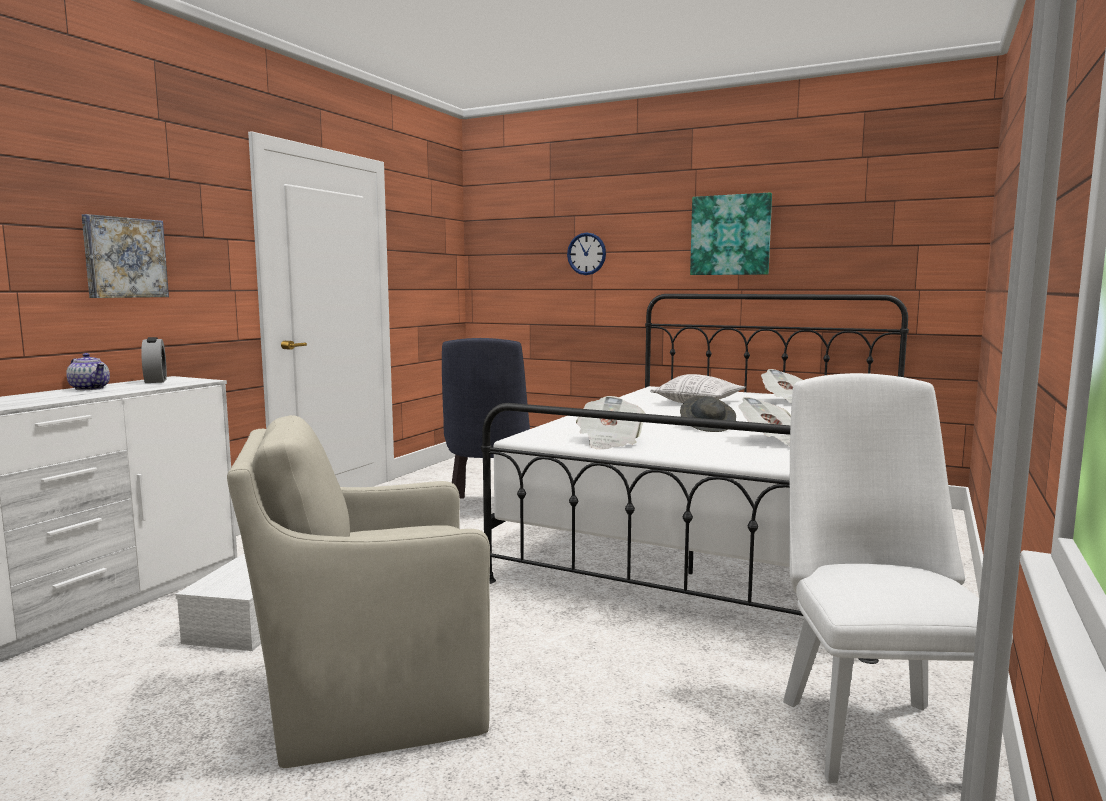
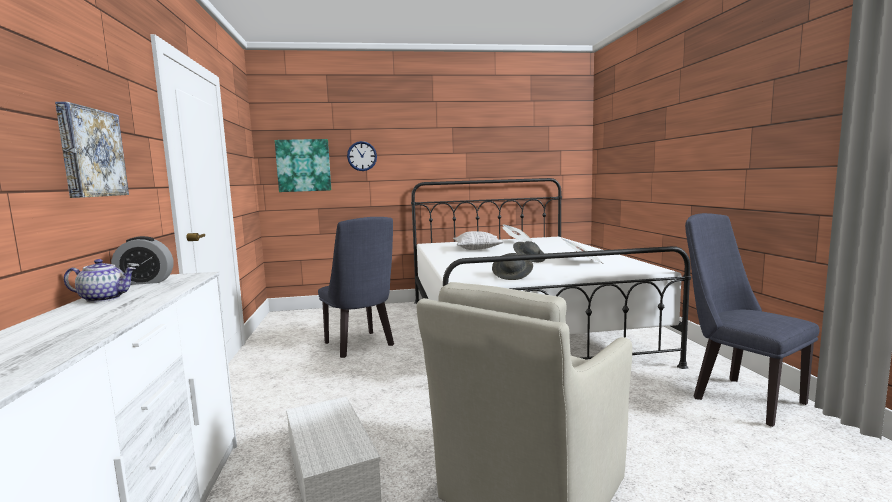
camera: 35 degrees left, 0 degrees up
alarm clock [141,337,167,383] -> alarm clock turned 135 degrees clockwise [111,236,173,285]
newspaper [576,396,645,450] -> grey hat [492,253,533,280]
picture [690,193,772,275] -> picture moved to [275,139,331,192]
white chair [783,373,1013,783] -> blue chair [685,213,820,427]

